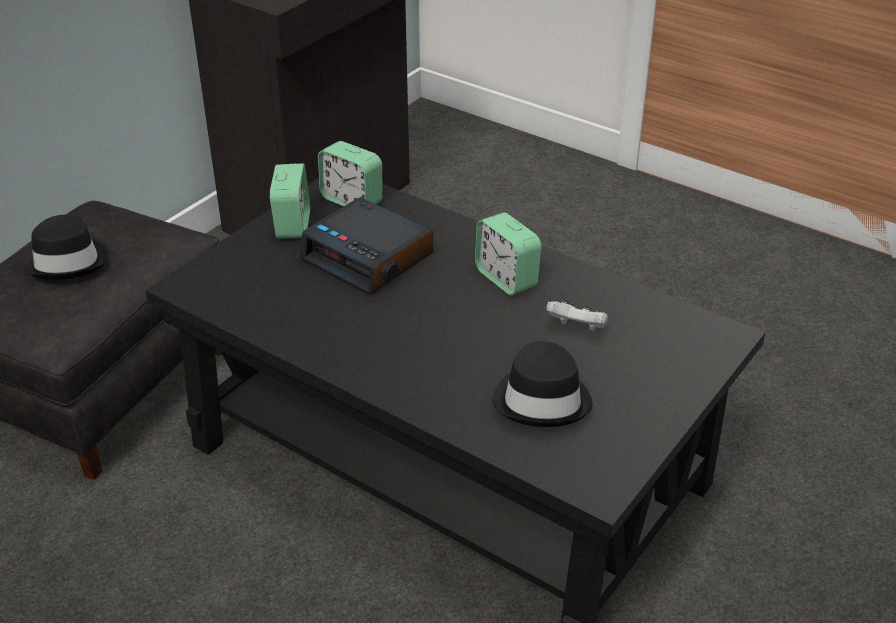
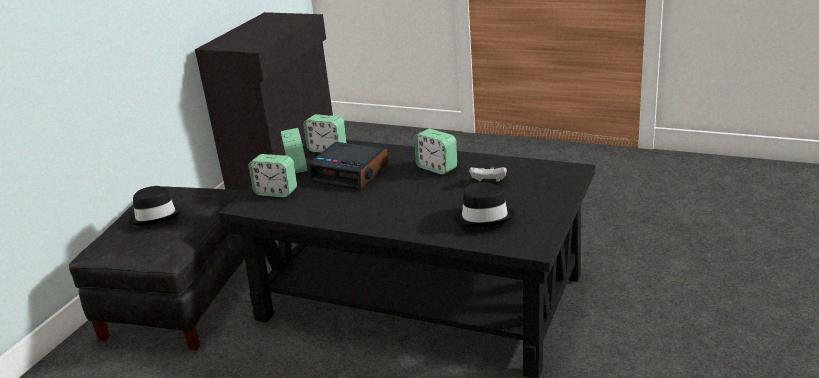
camera: 10 degrees left, 10 degrees down
none -> alarm clock [248,154,297,198]

